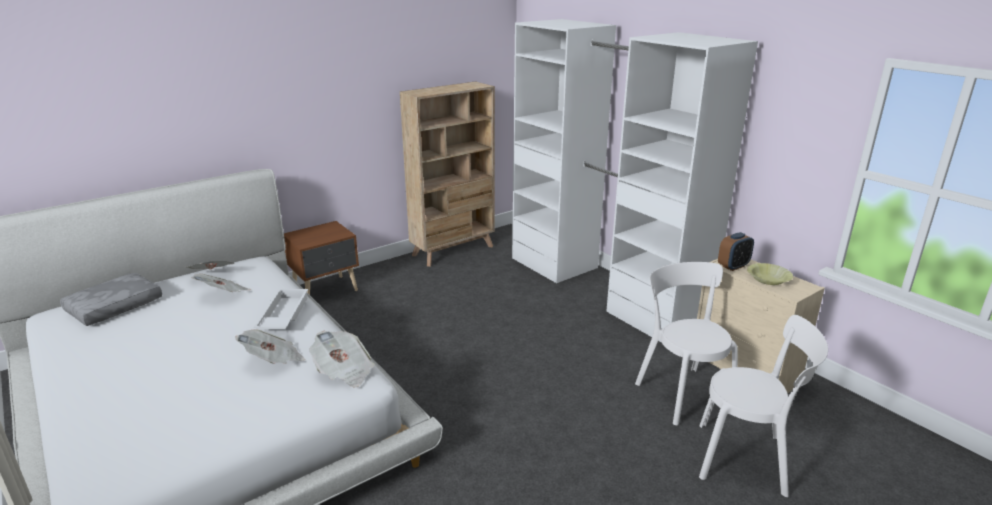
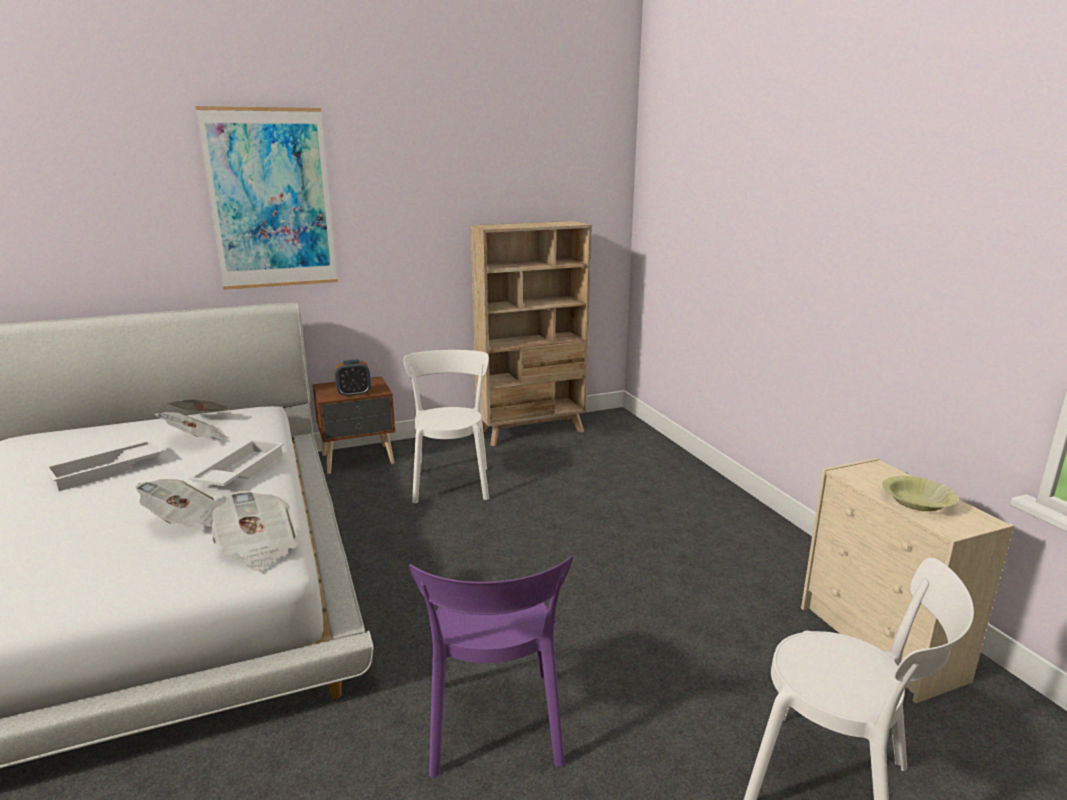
camera: 15 degrees right, 5 degrees down
grey pillow [60,273,162,326] -> none
white wardrobe [512,19,758,343] -> none
white chair [635,262,738,425] -> white chair moved to [404,350,489,503]
alarm clock [718,232,754,271] -> alarm clock moved to [335,360,371,397]
none -> white tray [44,440,162,491]
none -> picture [196,106,338,290]
none -> purple chair [409,556,573,777]

